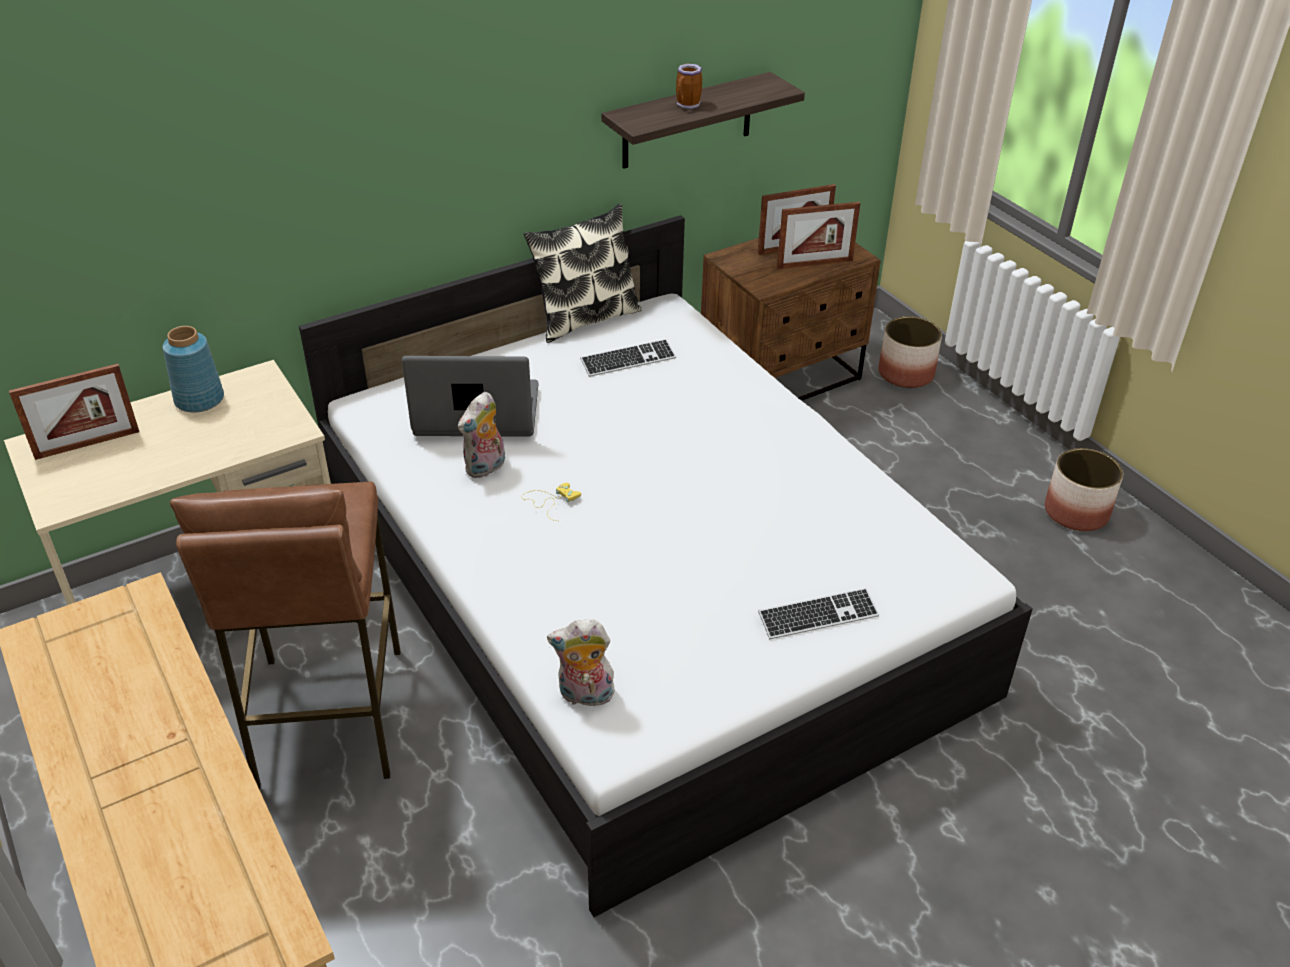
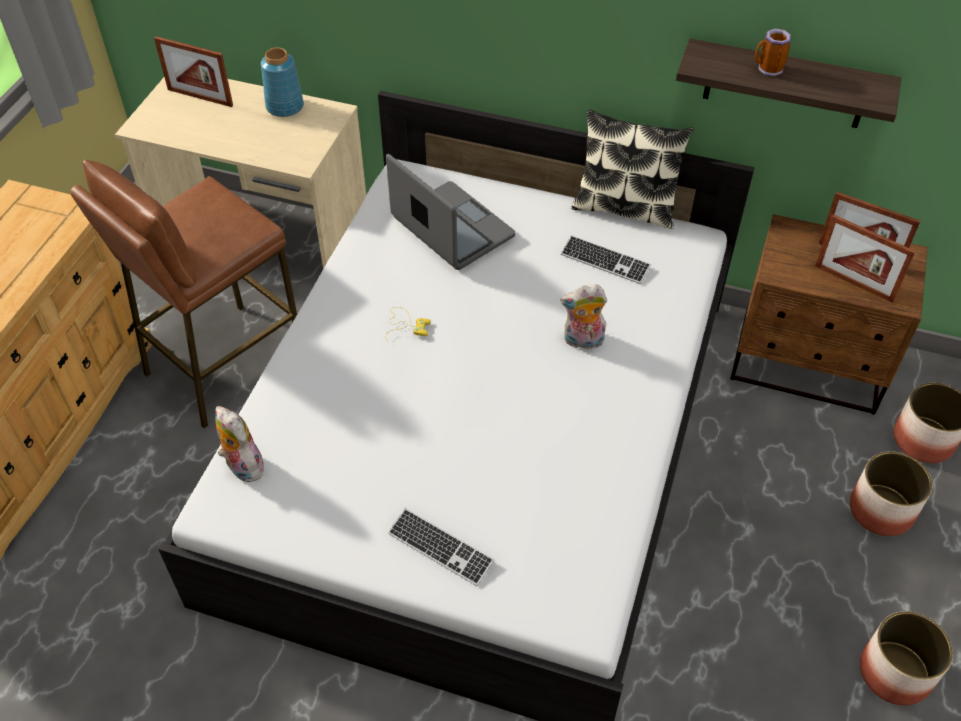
camera: 50 degrees right, 10 degrees up
plush toy [458,392,505,478] -> plush toy moved to [560,285,607,349]
none -> planter [850,451,932,536]

